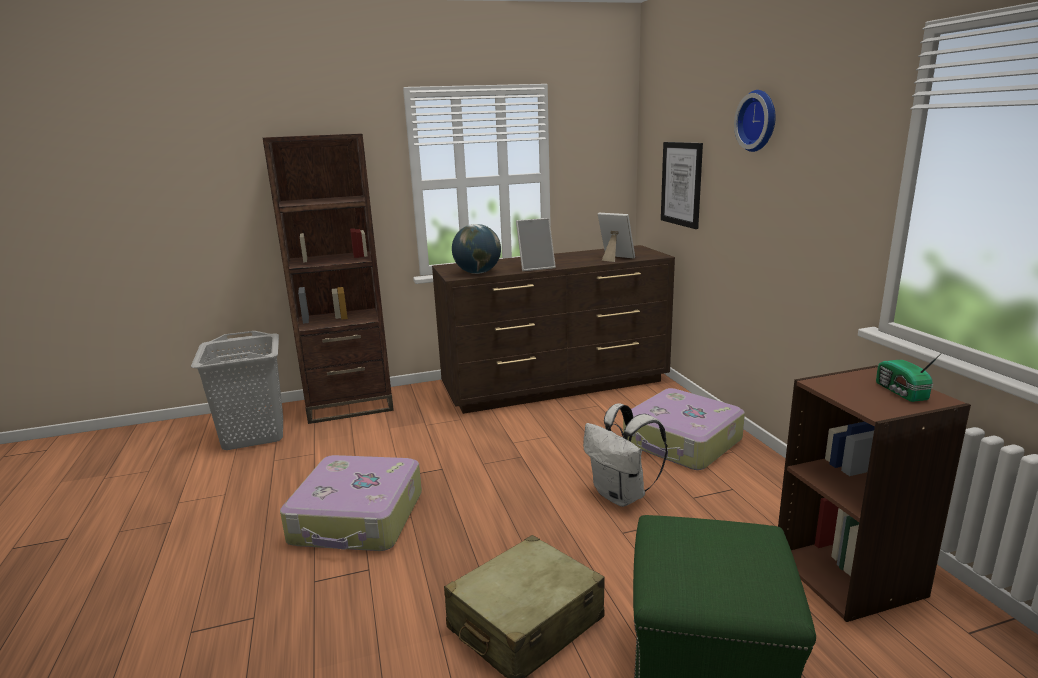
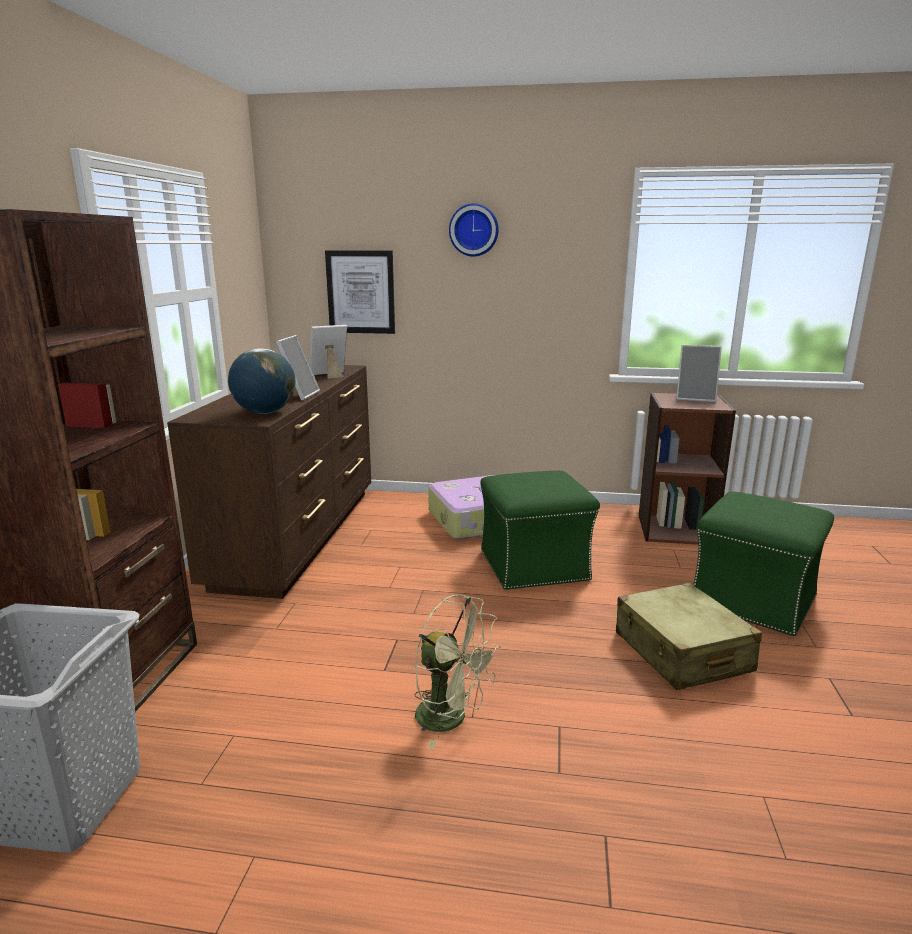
camera: 65 degrees left, 0 degrees up
suitcase [280,455,422,551] -> green fan [414,594,501,749]
white backpack [583,403,668,507] -> green ottoman [480,470,600,590]
radio [876,352,943,402] -> picture frame [676,344,722,402]

